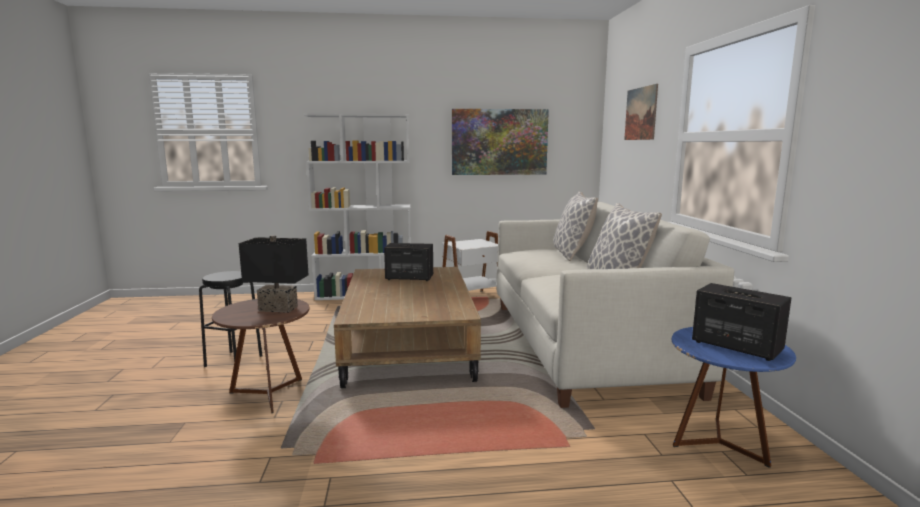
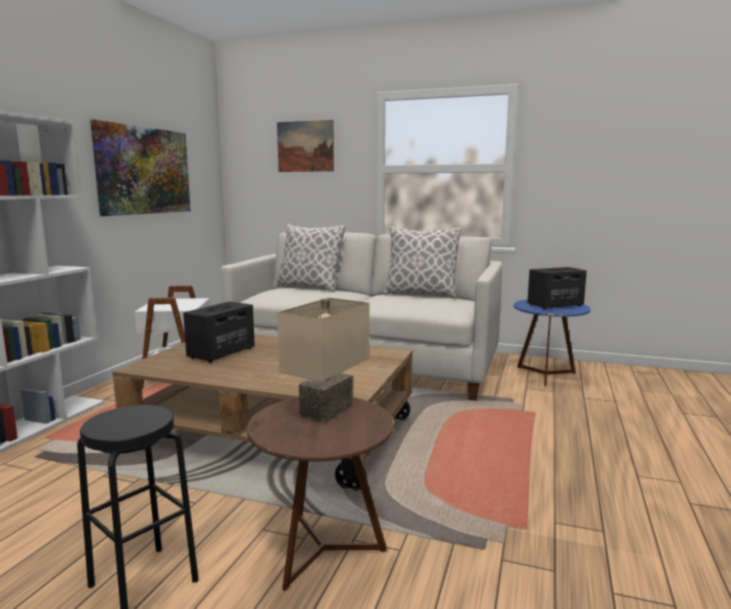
camera: 65 degrees left, 0 degrees up
black table lamp [239,235,309,313] -> beige table lamp [277,298,370,423]

